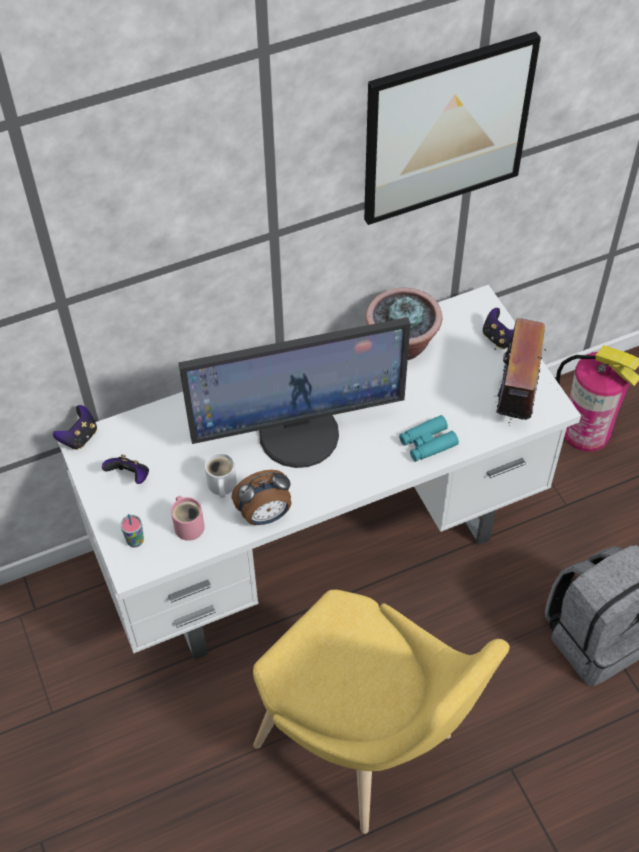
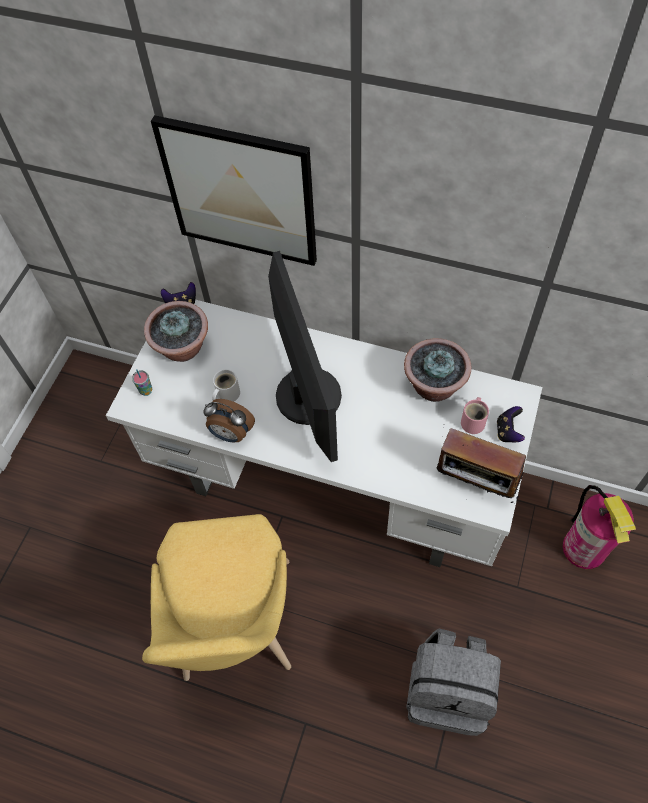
camera: 45 degrees right, 5 degrees up
game controller [102,455,149,484] -> potted plant [144,301,208,362]
pink mug [171,496,205,541] -> pink mug moved to [461,397,489,434]
monitor [178,317,411,468] -> monitor turned 135 degrees counterclockwise [268,251,342,462]
picture [364,32,541,225] -> picture moved to [151,115,317,266]
turquoise binoculars [399,415,459,462] -> none
radio [495,318,546,426] -> radio turned 60 degrees clockwise [436,428,526,503]

